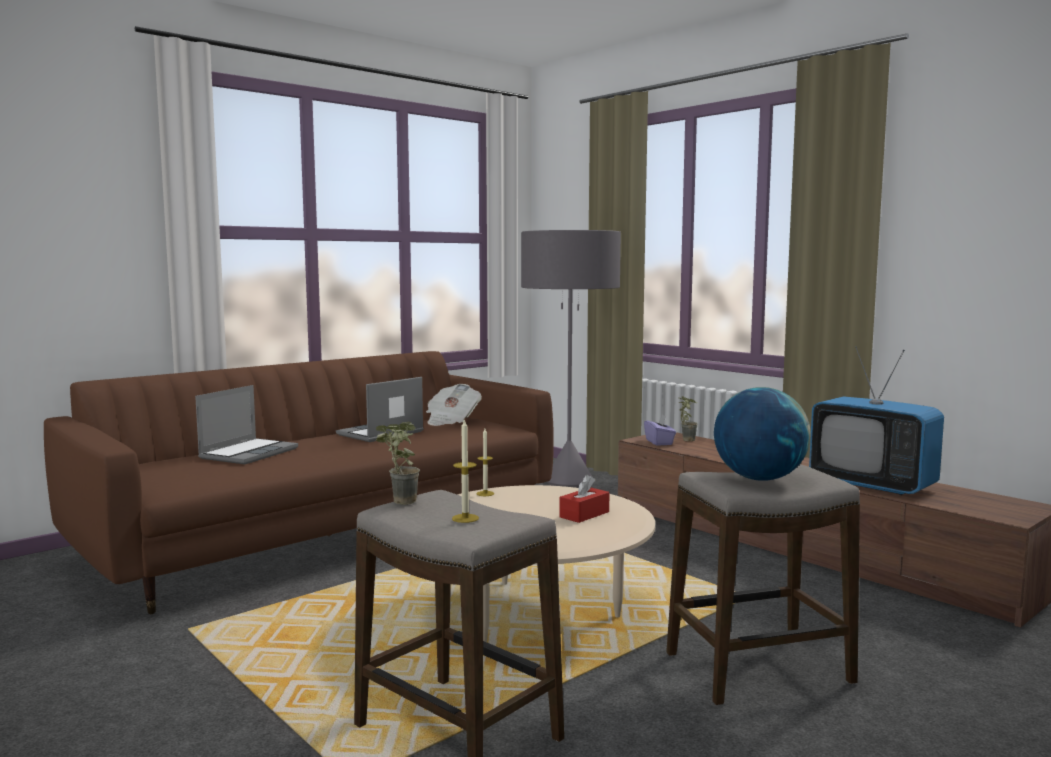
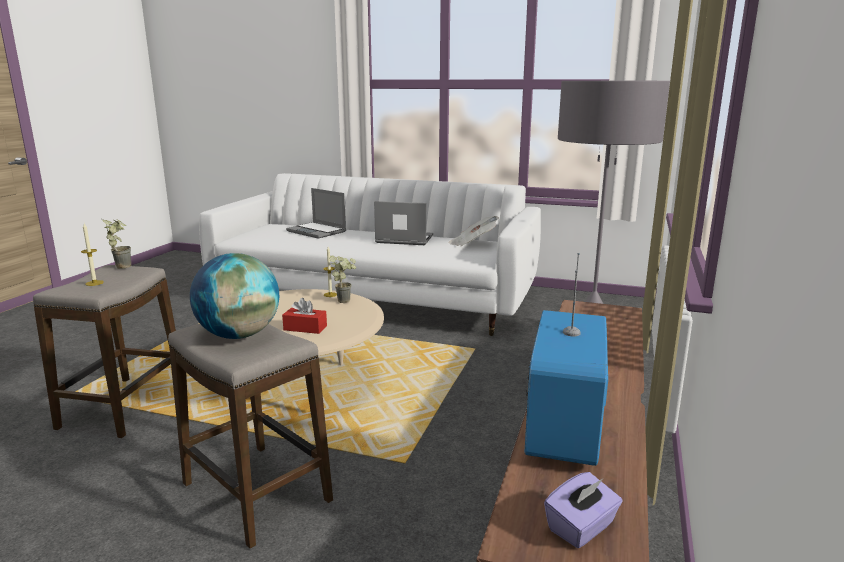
camera: 60 degrees right, 10 degrees up
brown sofa [44,351,554,614] -> white sofa [199,173,541,336]
laptop [195,385,298,464] -> laptop turned 45 degrees clockwise [286,188,346,239]
purple tissue box [644,415,676,446] -> purple tissue box moved to [544,472,623,548]
potted plant [679,396,698,441] -> potted plant moved to [329,255,356,303]

